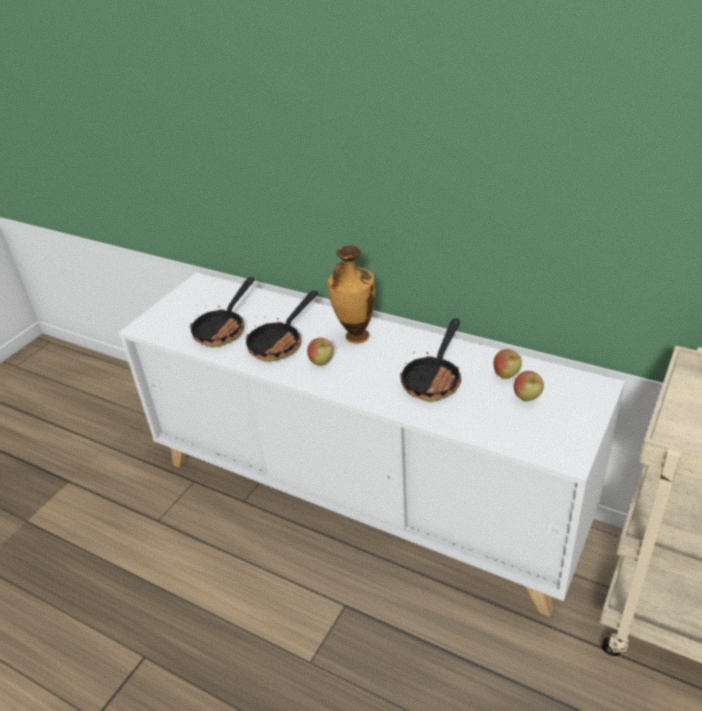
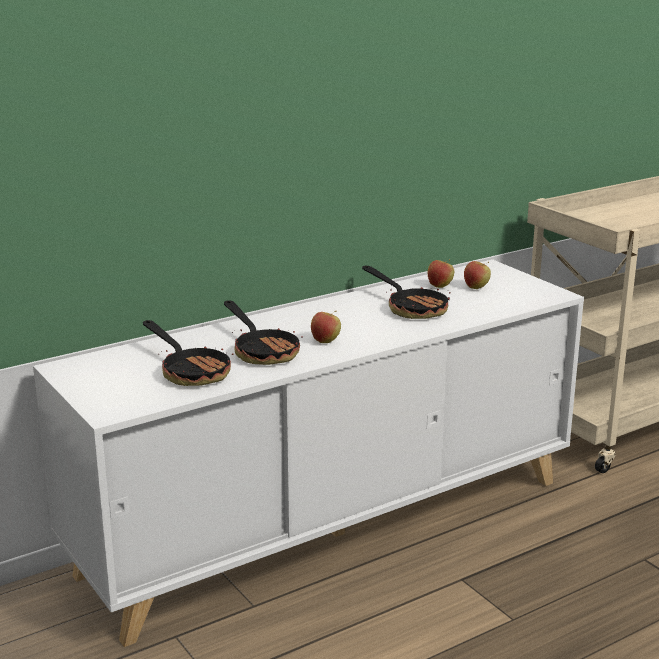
camera: 65 degrees left, 15 degrees down
vase [327,246,376,344] -> none

